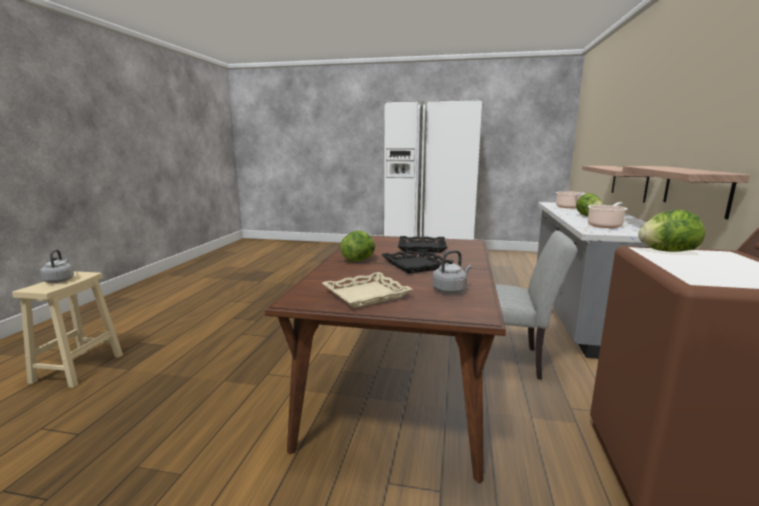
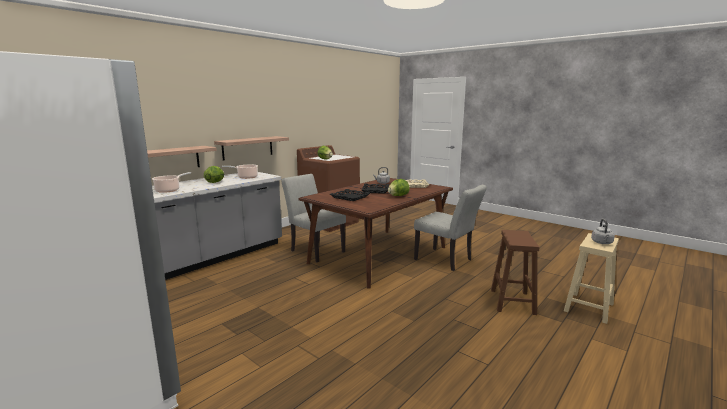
camera: 150 degrees left, 0 degrees up
none -> grey chair [414,185,487,271]
none -> brown stool [491,230,539,315]

